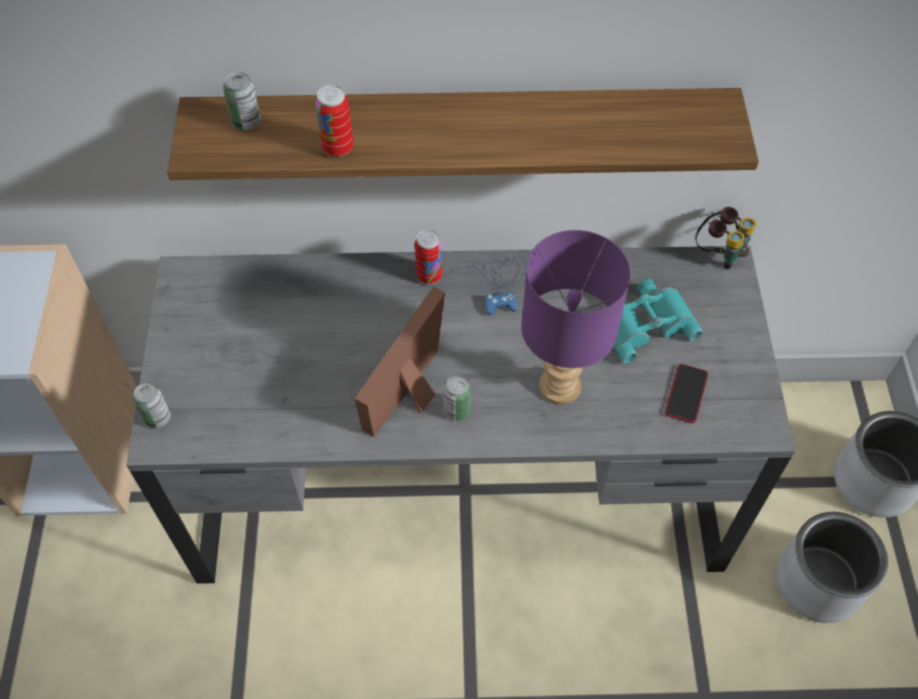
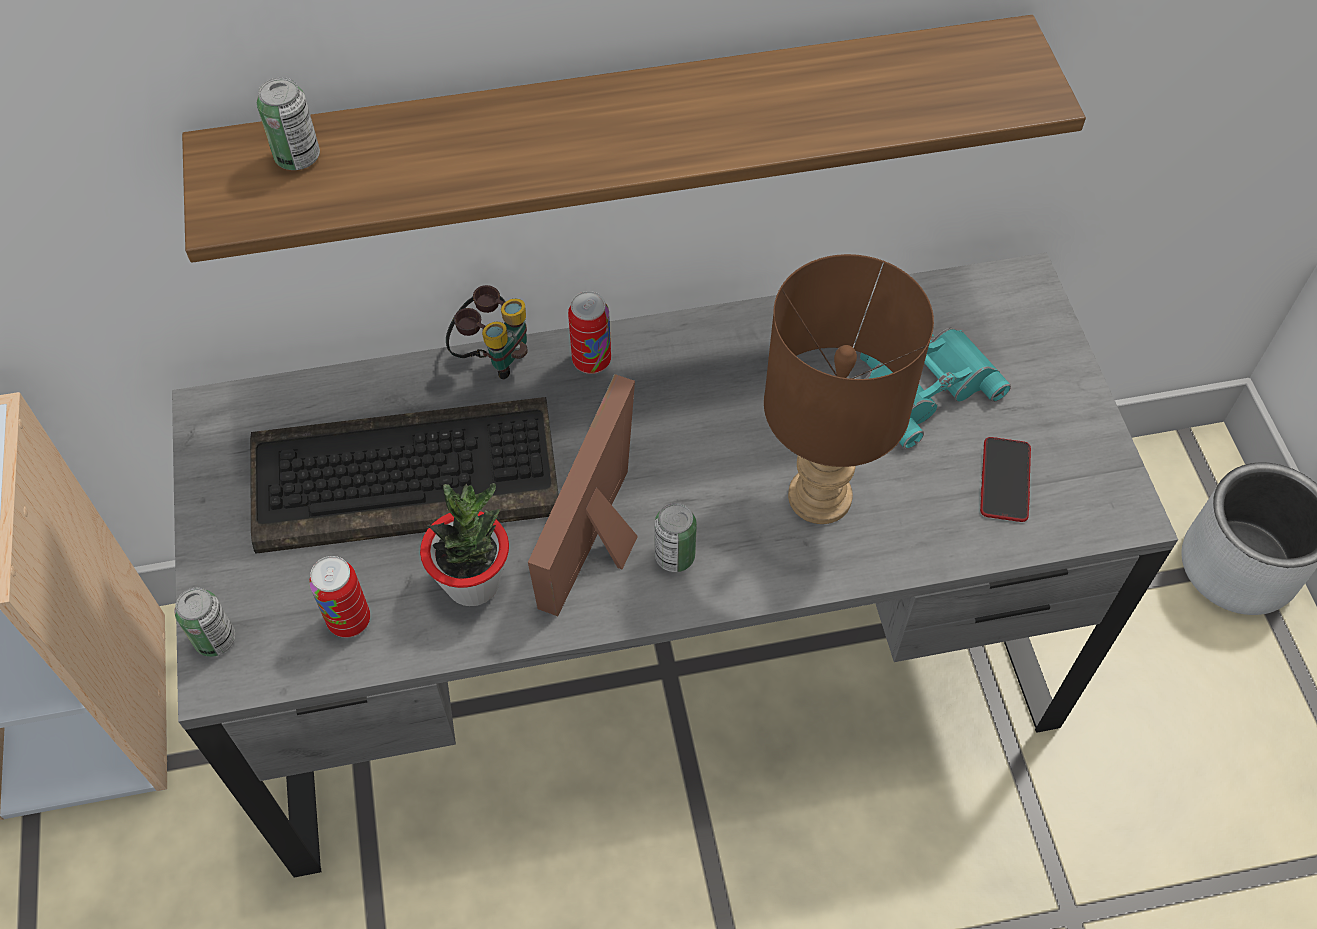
camera: 10 degrees left, 0 degrees up
can [315,85,353,157] -> can moved to [309,556,370,638]
blue game controller [456,256,526,315] -> none
purple table lamp [521,230,631,405] -> brown table lamp [764,254,934,524]
binoculars [695,207,756,269] -> binoculars moved to [446,285,528,379]
grey planter [776,512,888,623] -> none
none -> keyboard [250,397,559,554]
none -> potted plant [420,483,509,606]

